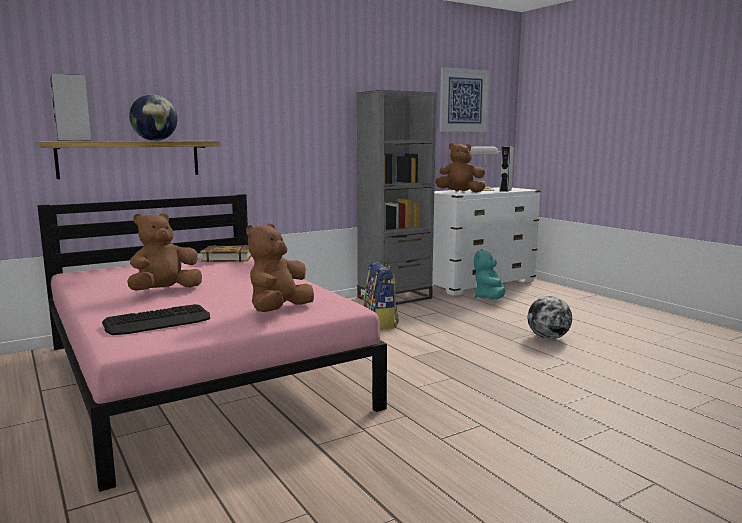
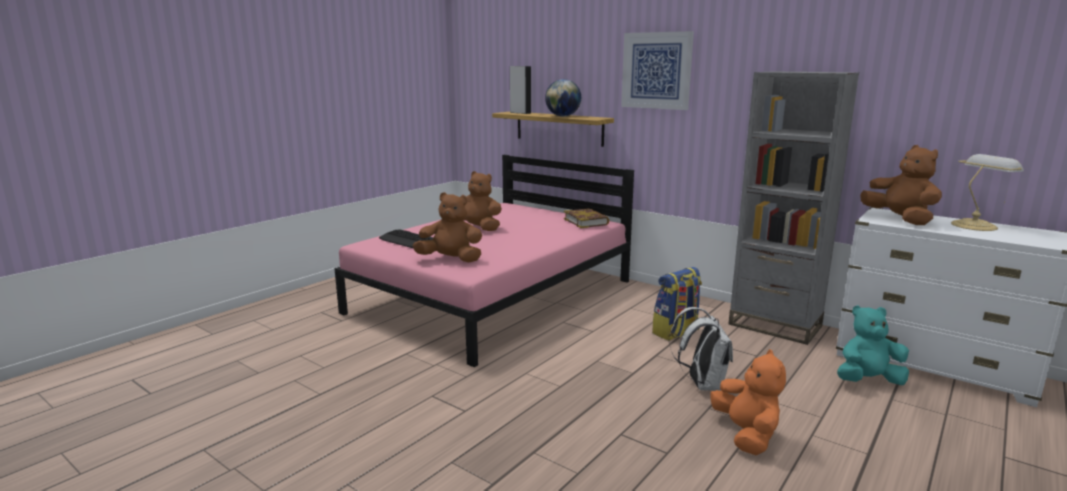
camera: 70 degrees right, 5 degrees up
picture [440,67,490,132] -> picture moved to [621,31,694,110]
grey speaker [500,147,514,192] -> none
globe [528,296,572,339] -> orange plush toy [710,349,786,455]
none -> white backpack [669,307,733,391]

